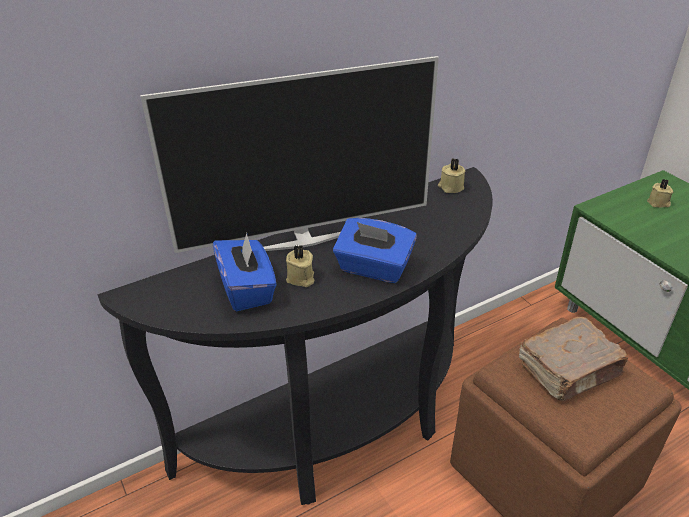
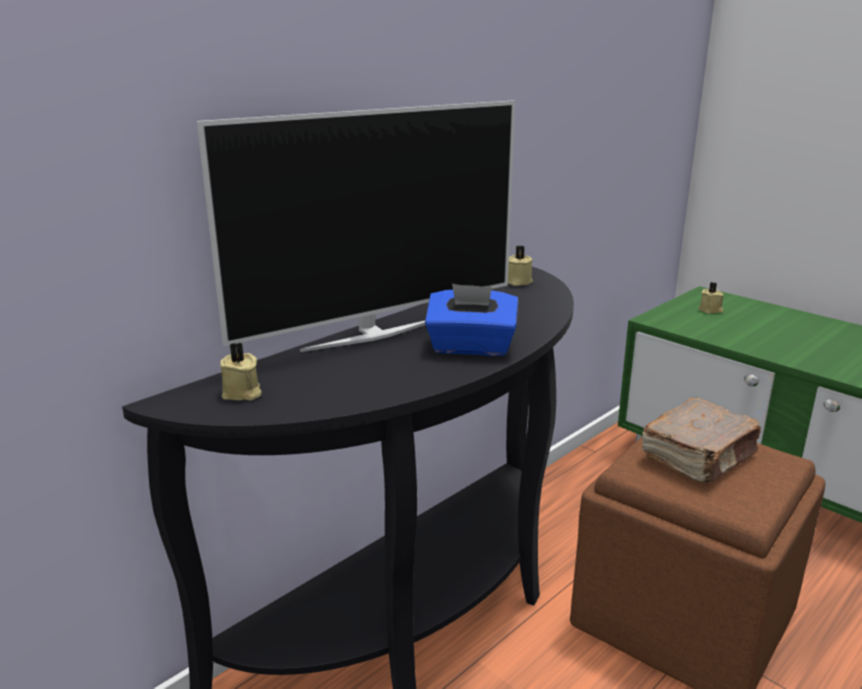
camera: 15 degrees left, 15 degrees down
blue tissue box [213,233,277,311] -> none
beige candle [286,245,314,287] -> beige candle moved to [220,343,262,401]

